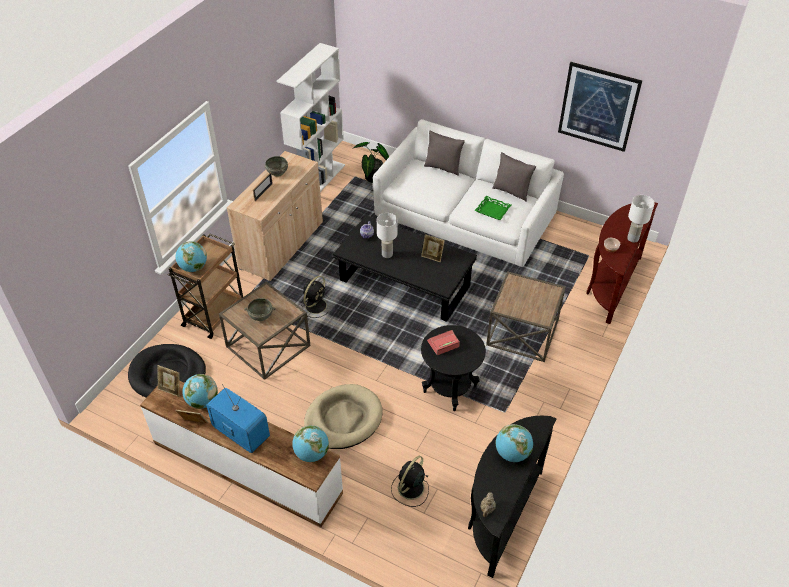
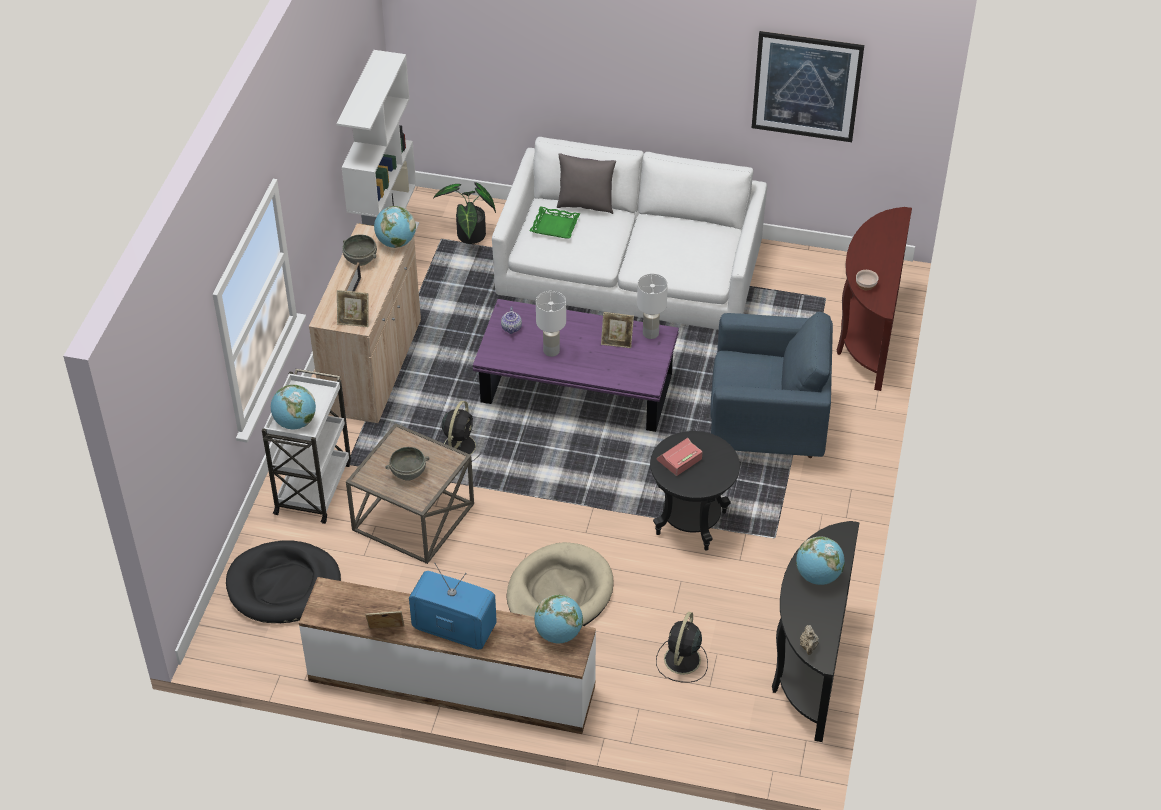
camera: 15 degrees left, 0 degrees up
picture frame [157,365,180,397] -> picture frame moved to [337,290,368,327]
brown cart [168,233,243,339] -> white cart [262,369,351,524]
globe [182,374,218,409] -> globe moved to [374,206,416,248]
black coffee table [333,215,477,322] -> purple coffee table [473,299,679,432]
green tray [475,196,511,220] -> green tray moved to [530,206,580,239]
brown side table [486,271,566,362] -> blue armchair [710,312,833,458]
grey pillow [492,152,536,202] -> none
white table lamp [627,195,655,242] -> white table lamp moved to [637,273,668,339]

